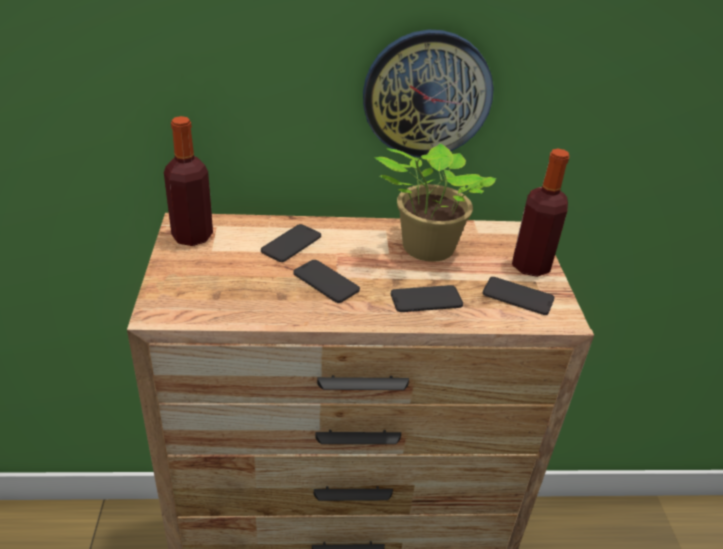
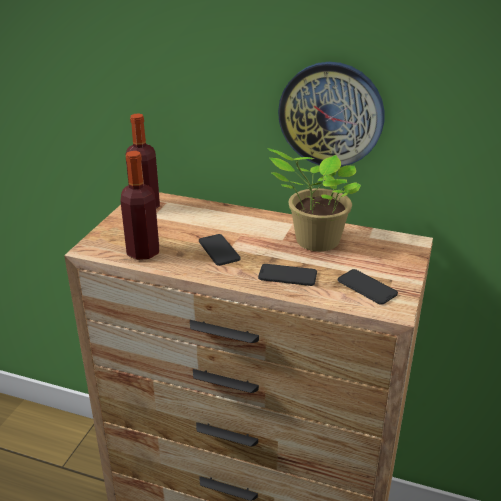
camera: 25 degrees right, 5 degrees down
phone [261,224,321,262] -> none
bottle [512,148,569,277] -> bottle moved to [120,151,159,260]

